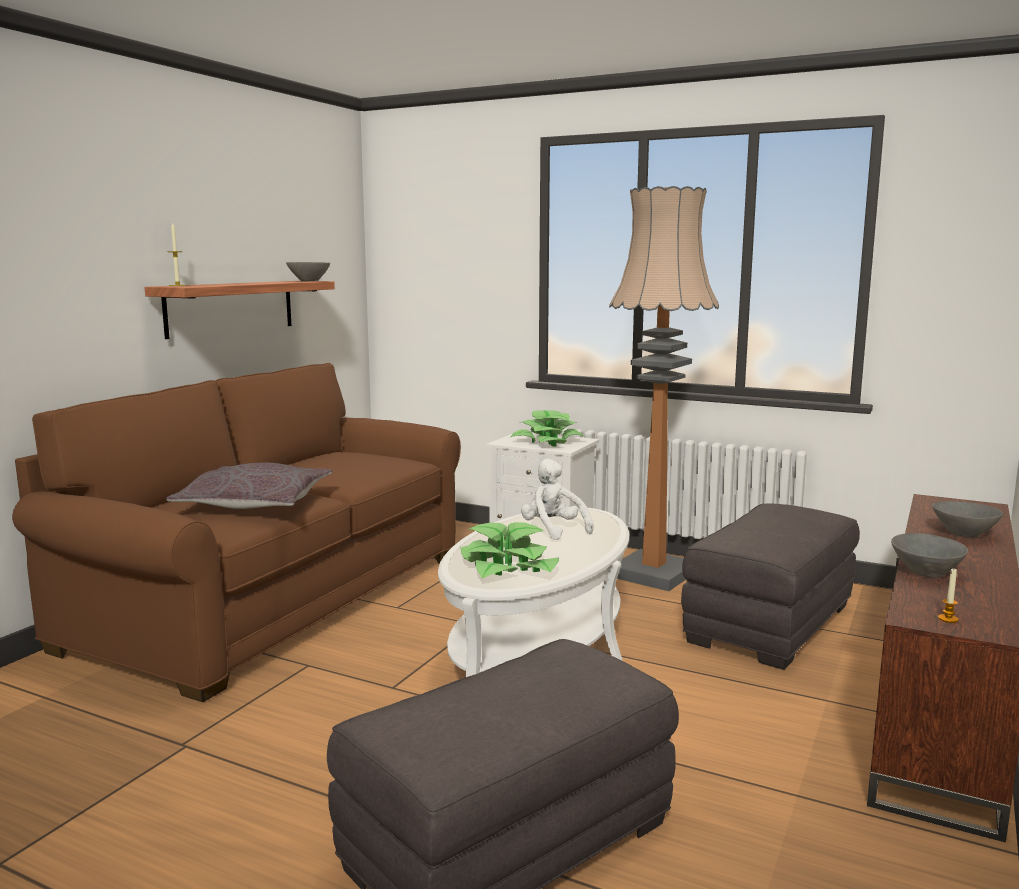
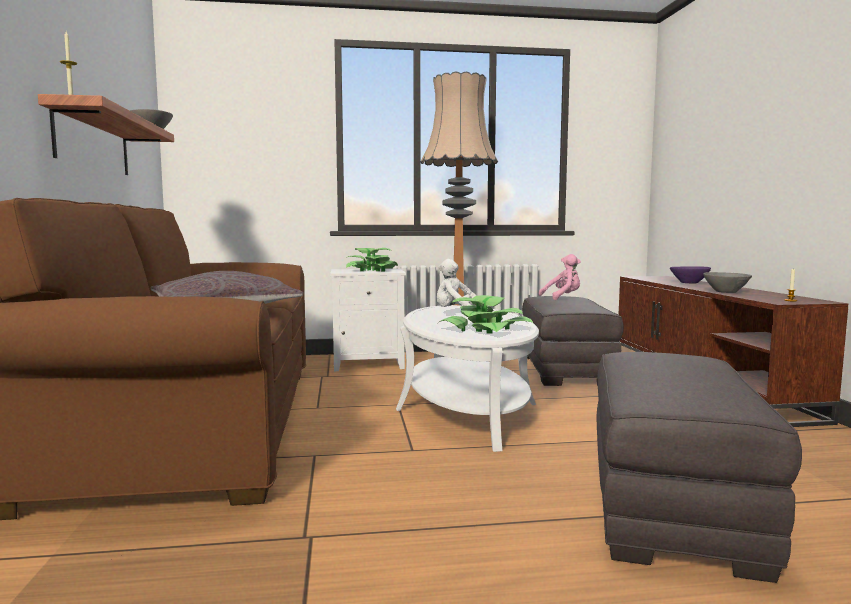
camera: 35 degrees left, 5 degrees down
grey bowl [932,501,1003,538] -> purple bowl [670,266,711,284]
none -> pink plush toy [538,254,581,300]

